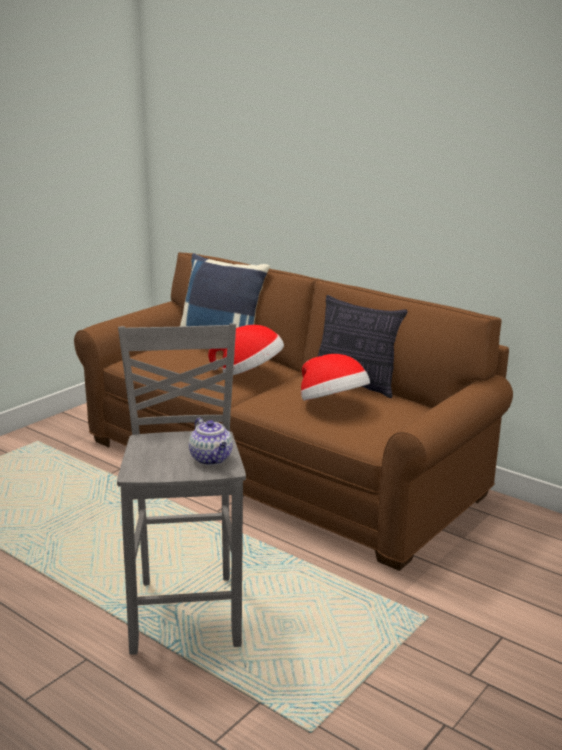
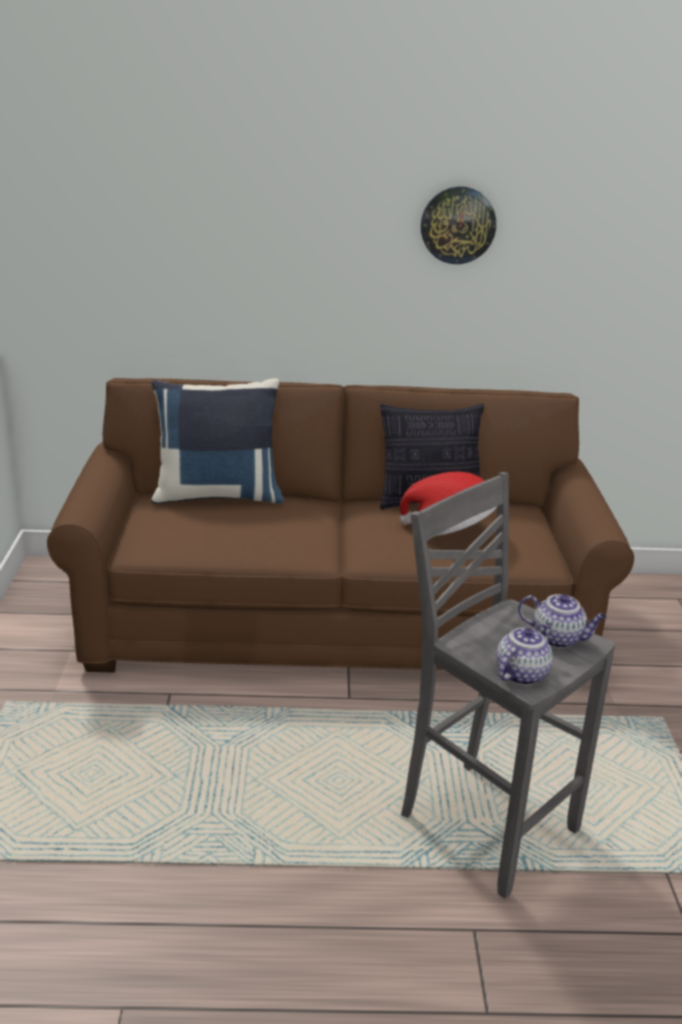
camera: 40 degrees left, 5 degrees up
hat [208,325,284,375] -> none
none -> wall clock [421,186,496,264]
none -> teapot [496,622,553,685]

